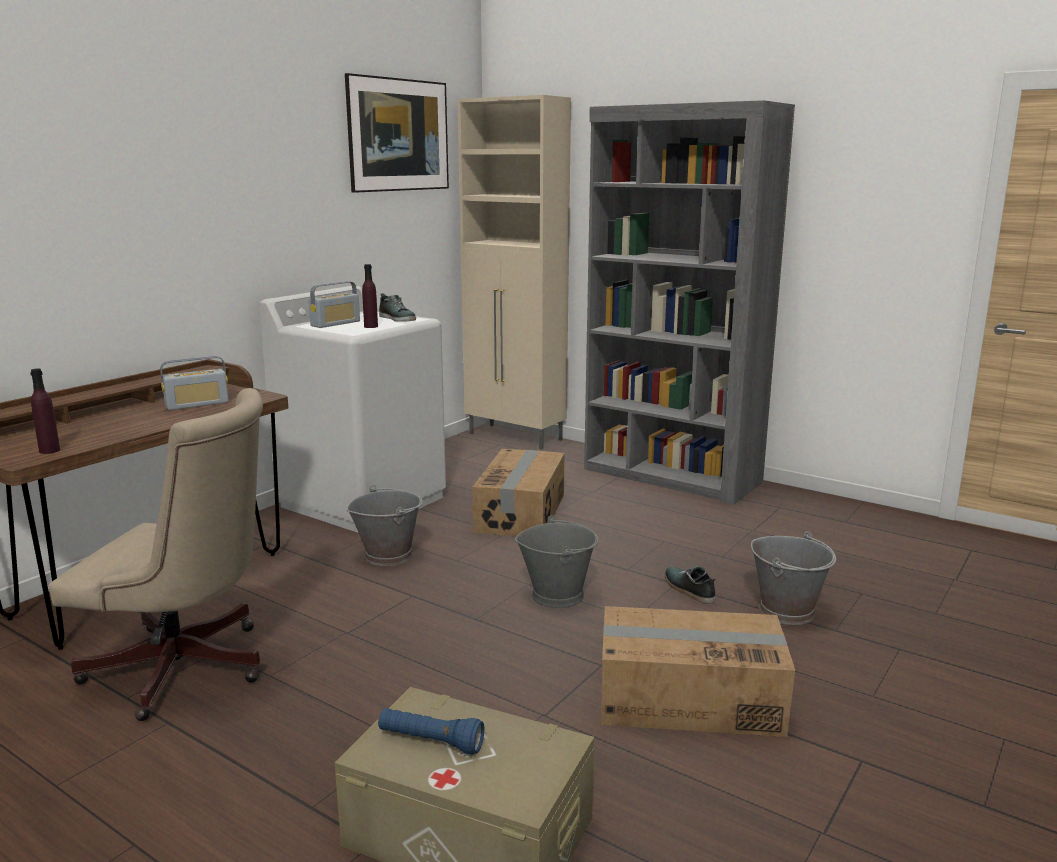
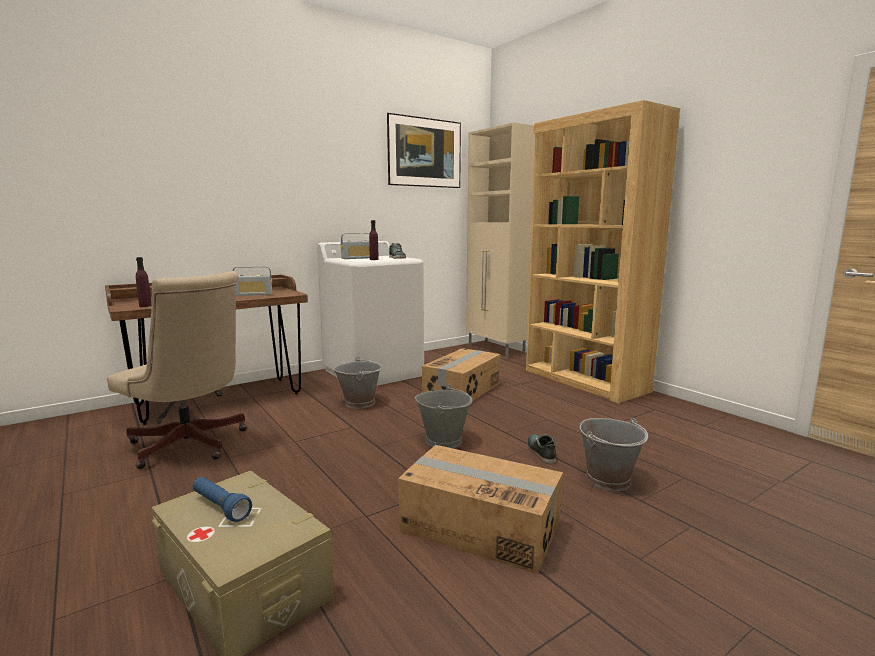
camera: 20 degrees right, 5 degrees down
grey bookcase [584,100,795,505] -> brown bookcase [526,100,680,403]

